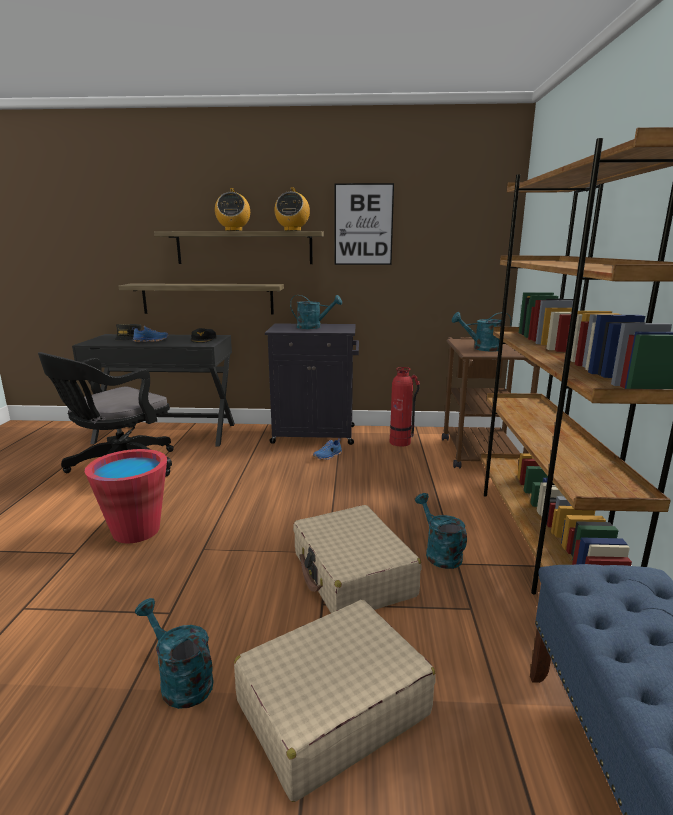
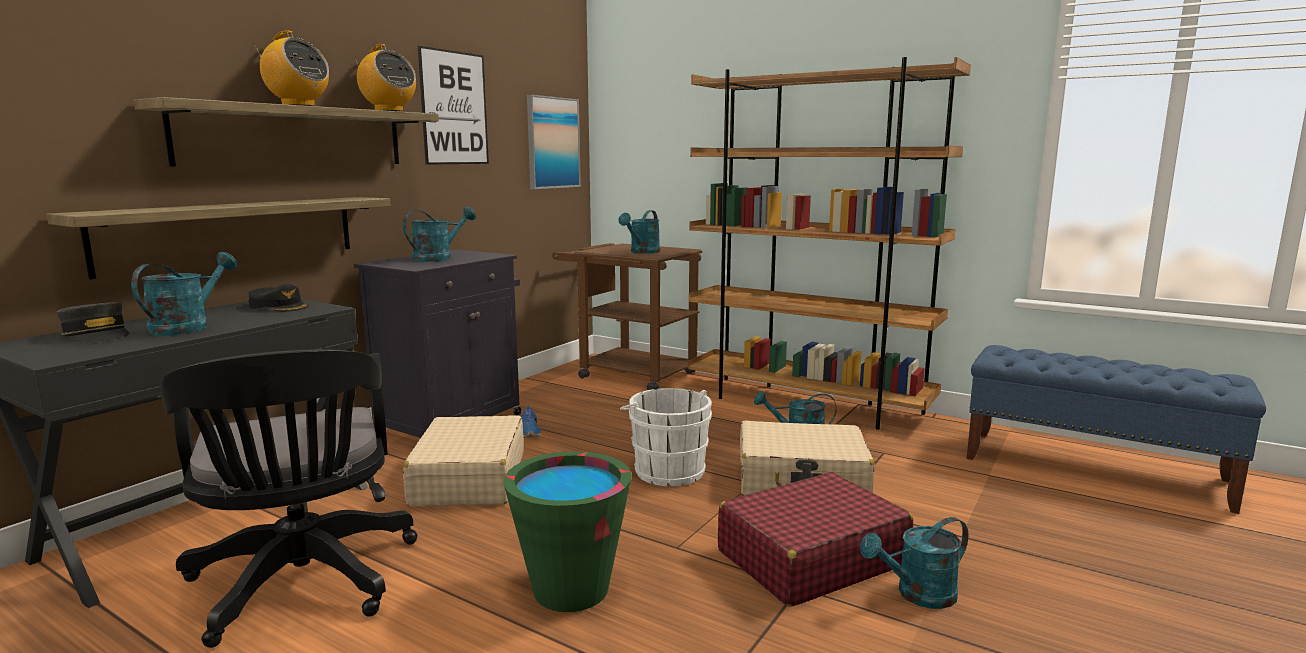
camera: 60 degrees left, 5 degrees down
red bucket [85,449,167,543] -> green bucket [503,451,632,612]
blue shoe [132,326,168,342] -> turquoise watering can [131,252,237,336]
beige suitcase [234,600,435,802] -> beige suitcase moved to [403,415,524,506]
fire extinguisher [390,367,420,446] -> none
none -> picture [527,95,581,189]
none -> white bucket [620,388,712,486]
none -> red suitcase [718,472,913,607]

